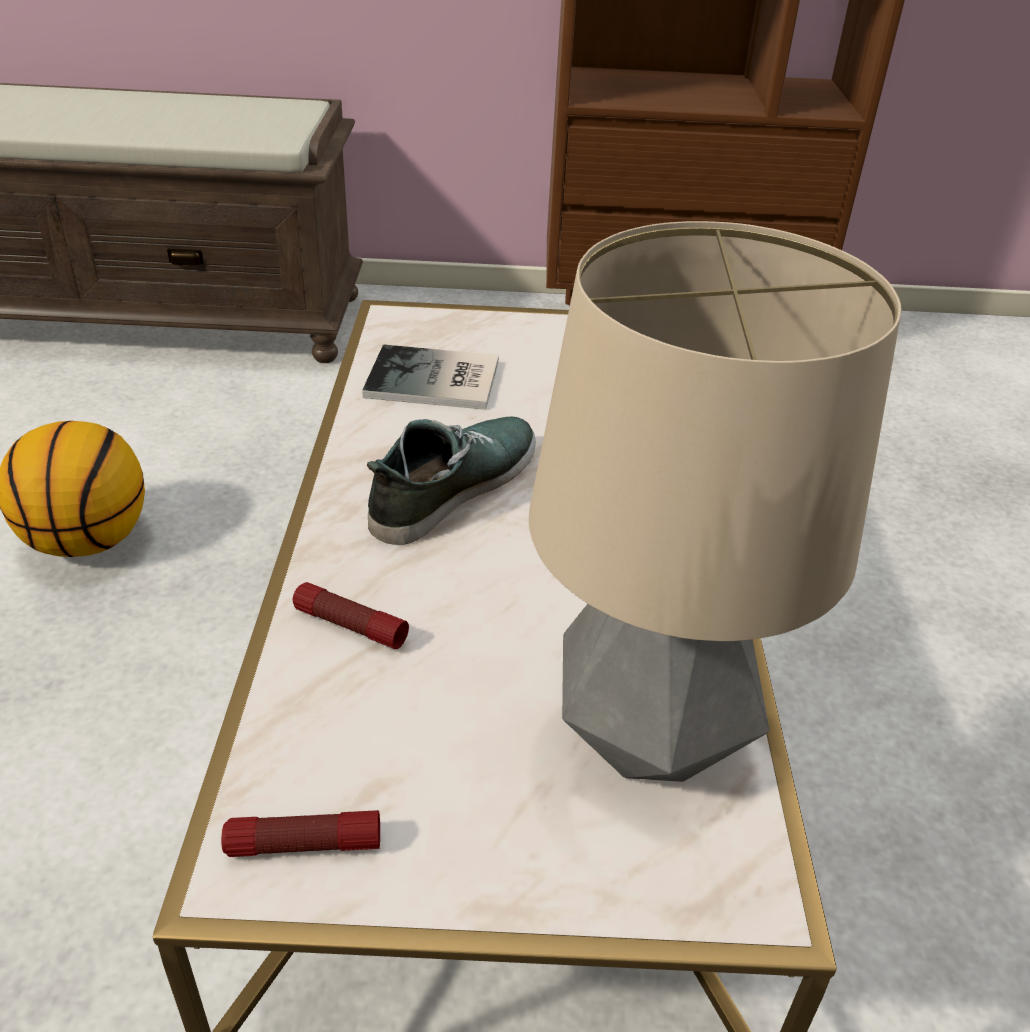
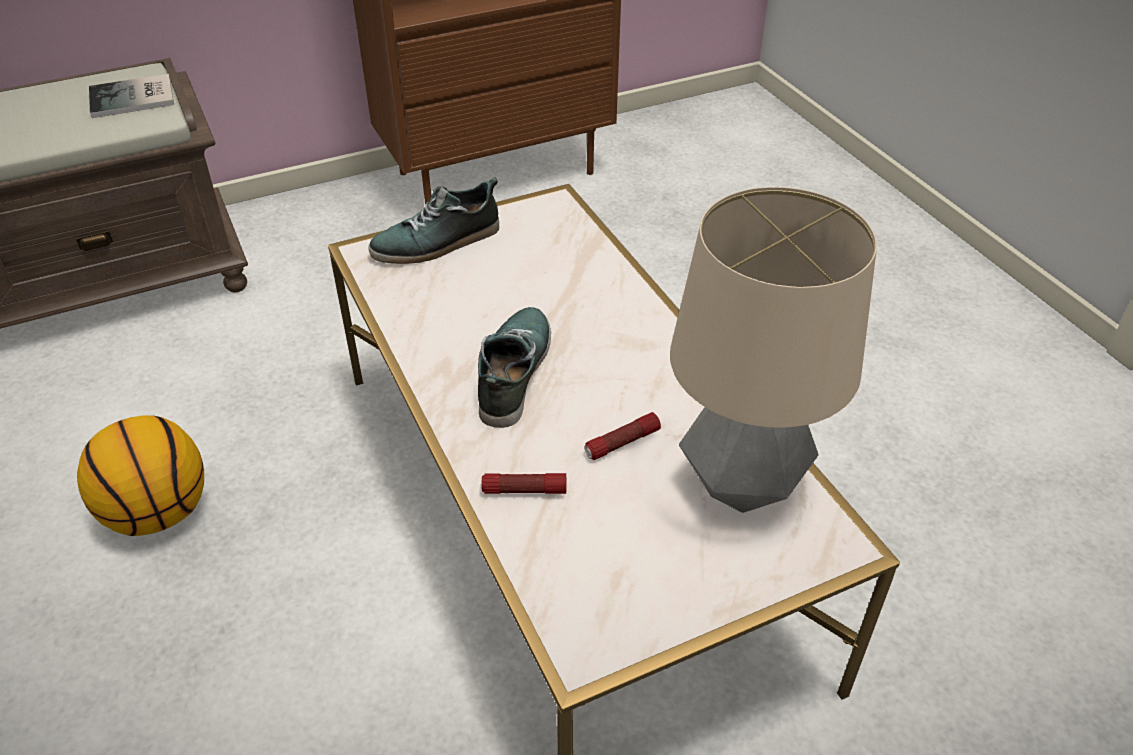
camera: 25 degrees left, 5 degrees up
flashlight [221,810,380,857] -> flashlight moved to [584,412,661,460]
book [362,344,499,410] -> book moved to [89,74,174,118]
none -> shoe [368,177,499,264]

